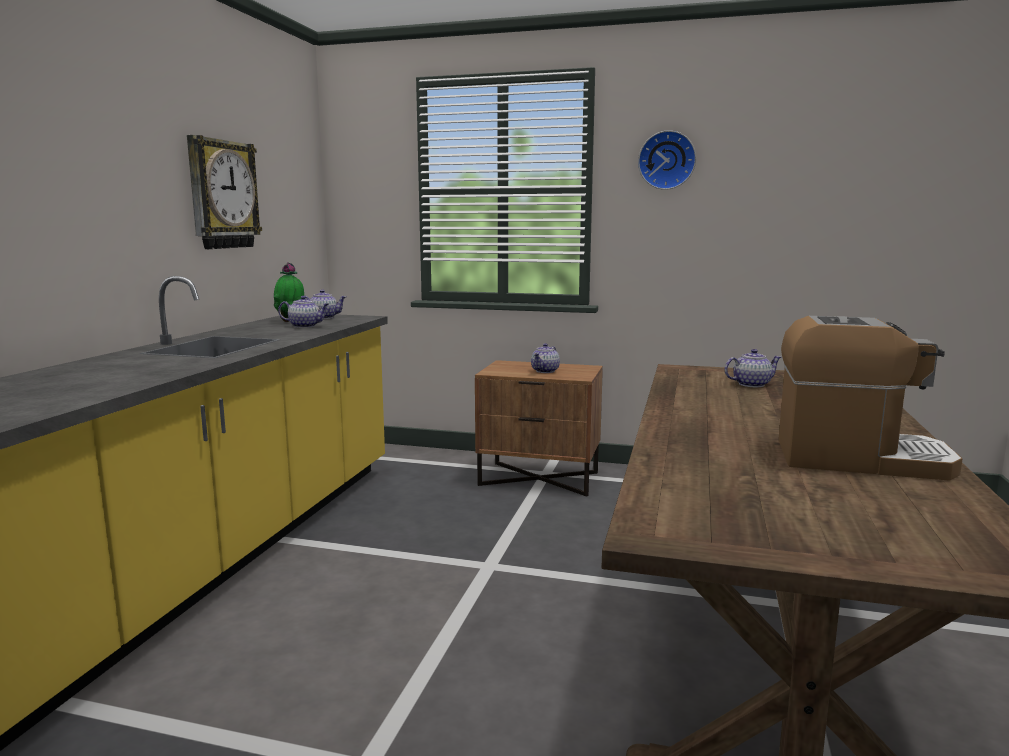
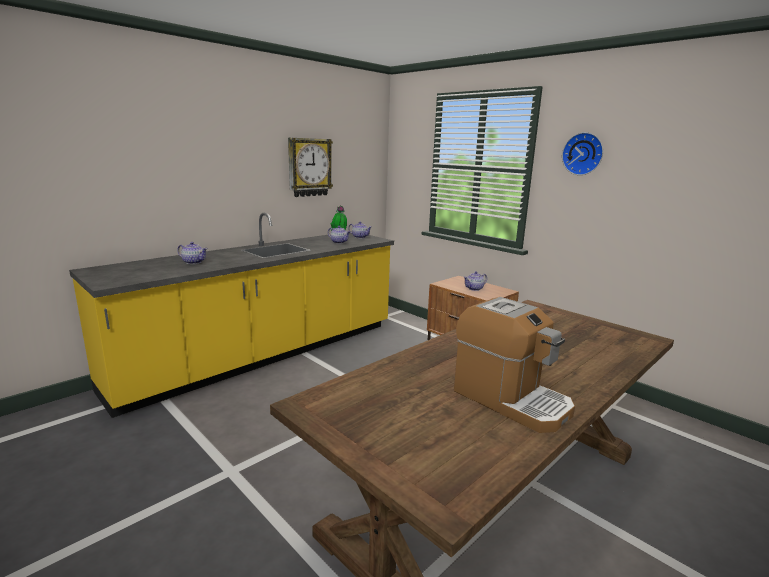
camera: 30 degrees right, 5 degrees up
teapot [725,349,781,387] -> teapot moved to [177,242,208,264]

